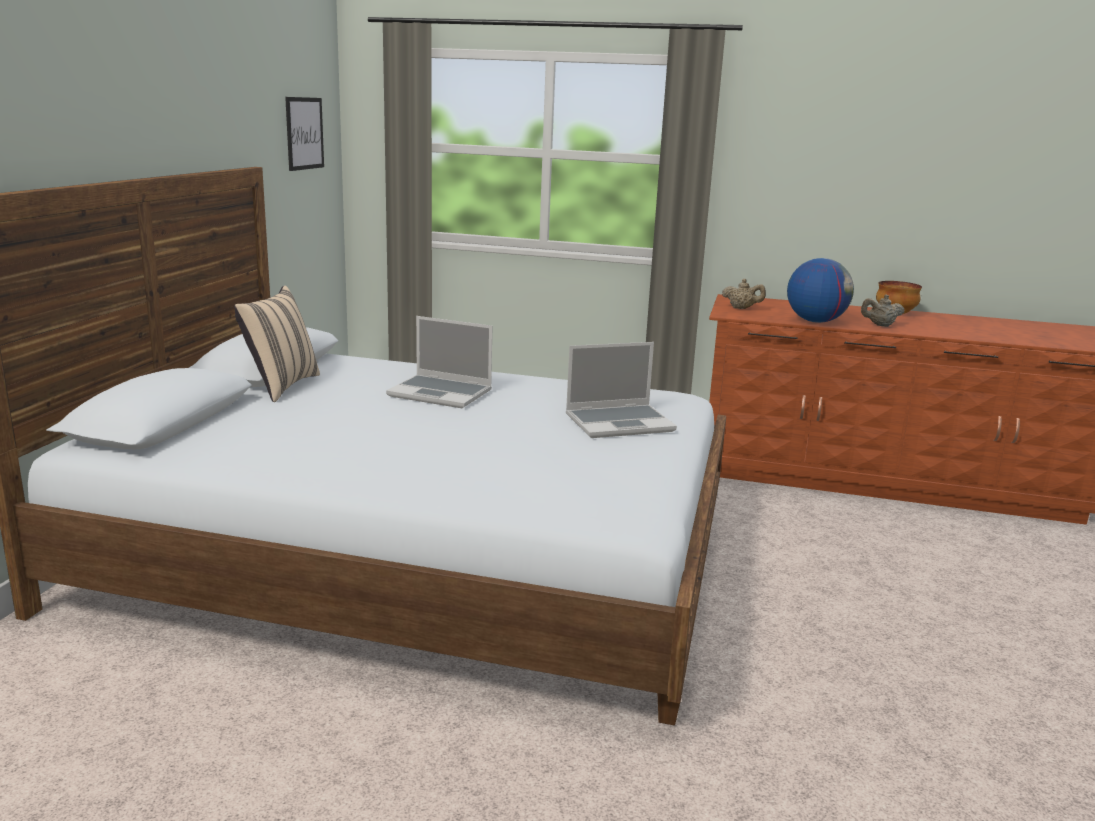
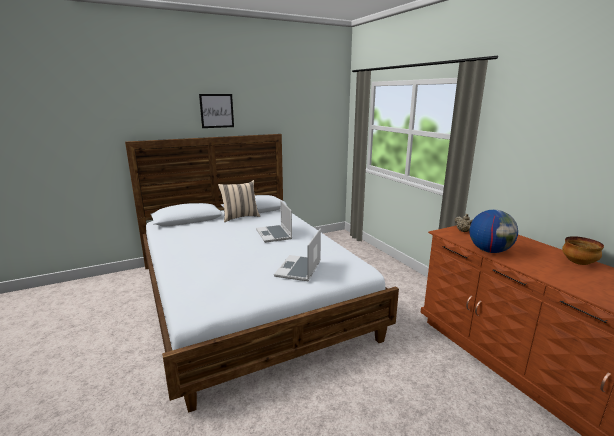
camera: 50 degrees right, 0 degrees up
picture [285,97,324,171] -> picture moved to [199,94,234,128]
laptop [566,342,677,438] -> laptop turned 75 degrees clockwise [274,228,321,281]
beige teapot [861,294,904,327] -> none

